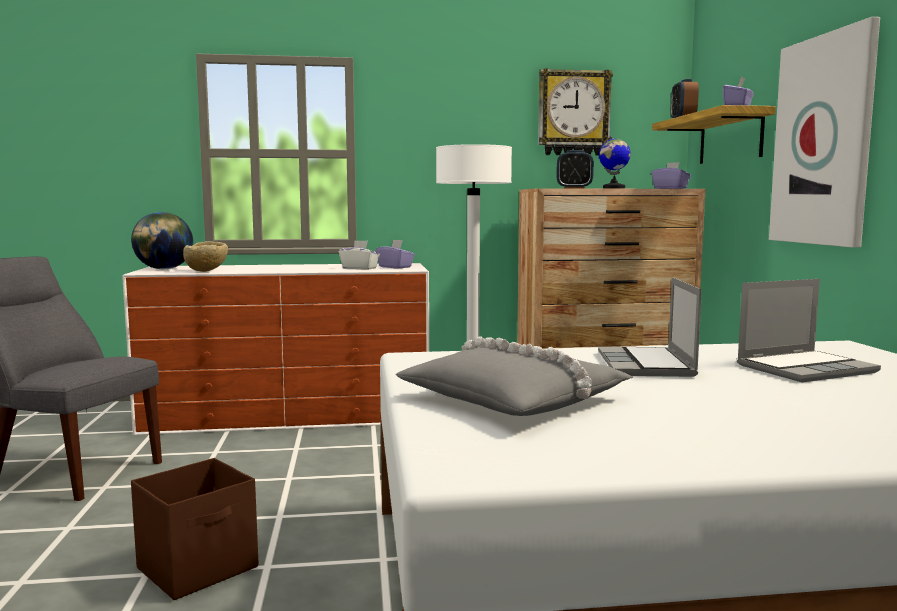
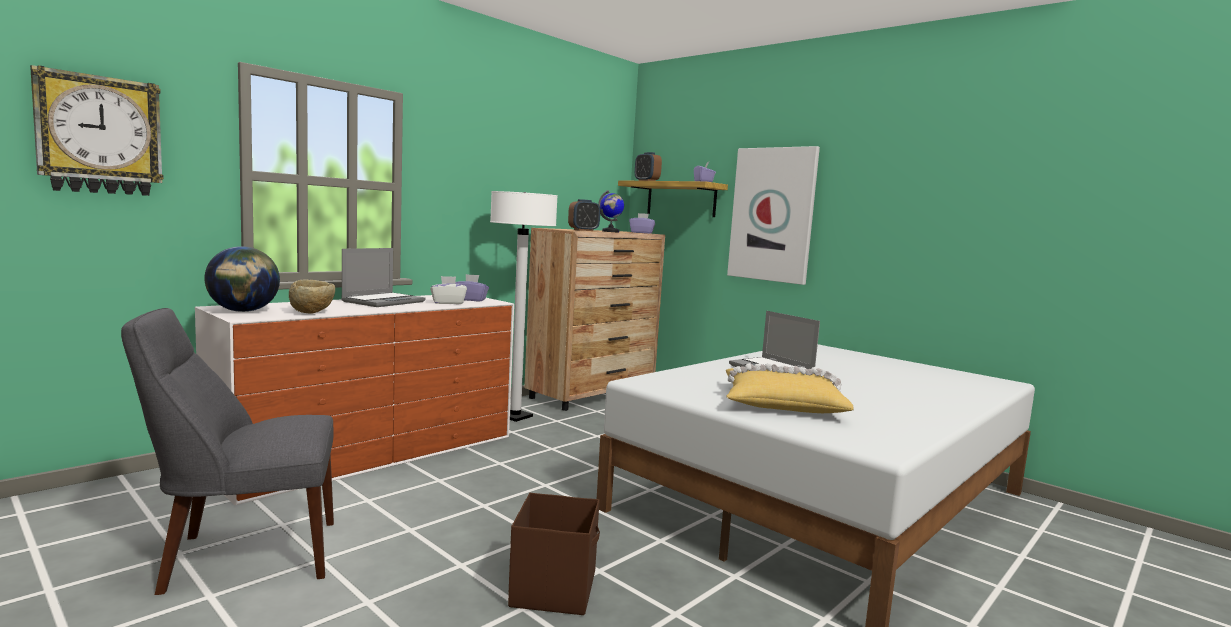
camera: 40 degrees left, 0 degrees up
grey pillow [396,336,633,416] -> yellow pillow [726,363,854,413]
wall clock [538,68,613,156] -> wall clock moved to [30,65,164,196]
laptop [737,279,881,382] -> laptop moved to [341,248,425,307]

